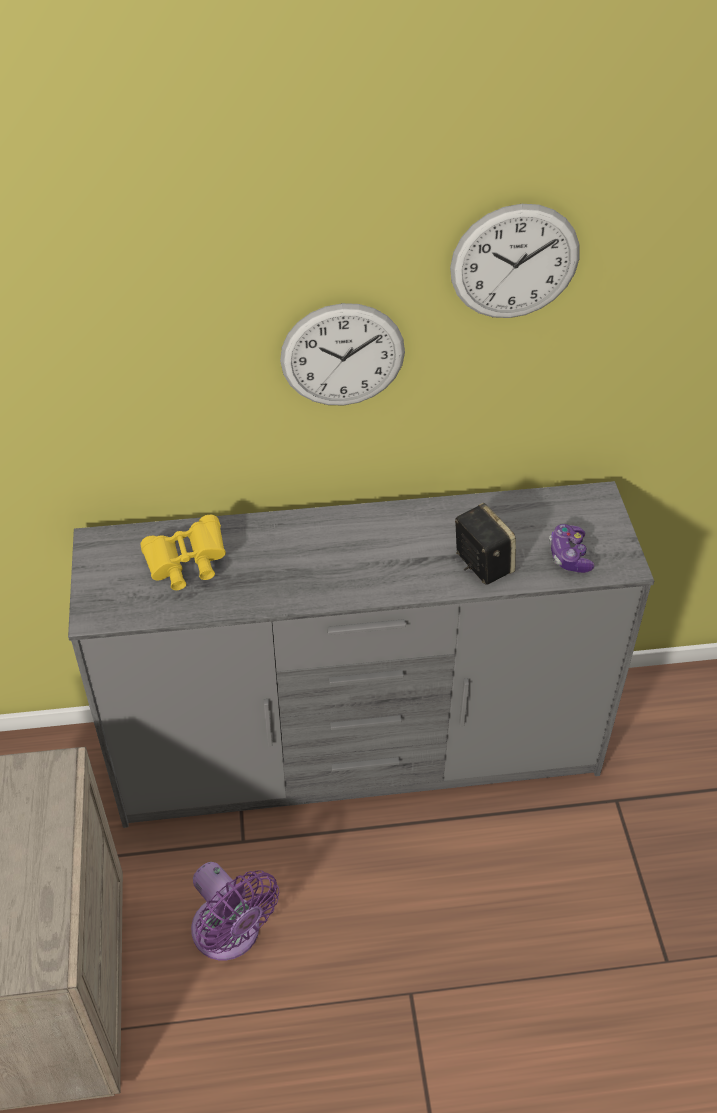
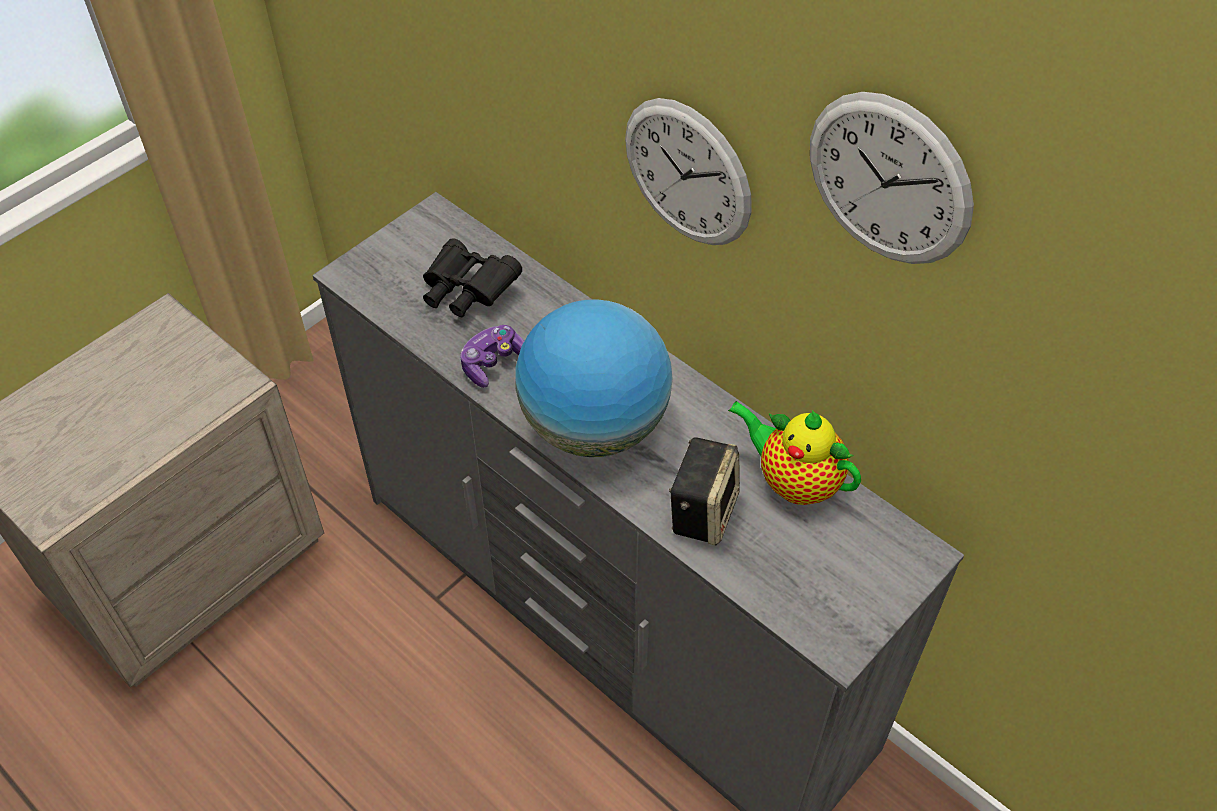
camera: 50 degrees right, 5 degrees up
yellow binoculars [140,515,226,590] -> black binoculars [423,238,522,317]
purple fan [191,862,279,960] -> none
game controller [549,524,595,573] -> game controller moved to [460,325,524,388]
none -> globe [515,299,673,457]
none -> teapot [728,401,861,505]

